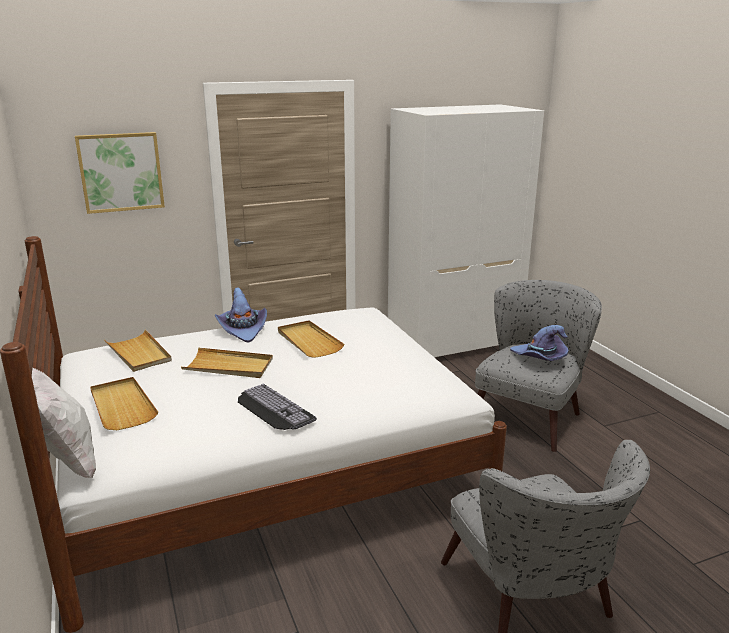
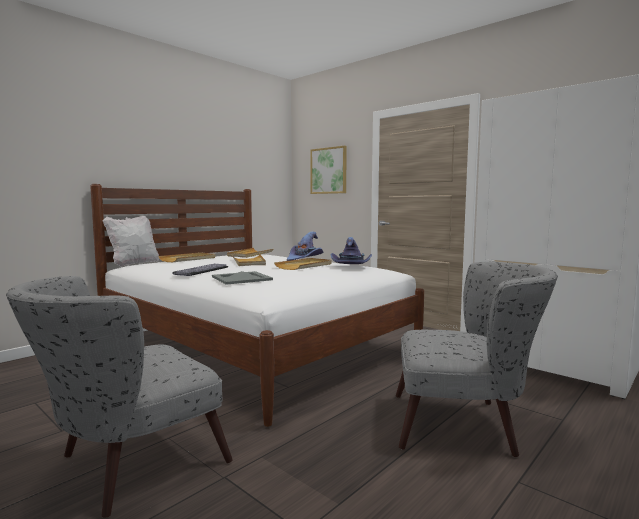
camera: 65 degrees right, 15 degrees down
purple hat [510,325,569,361] -> purple hat moved to [331,237,372,264]
none -> grey tray [212,271,273,285]

